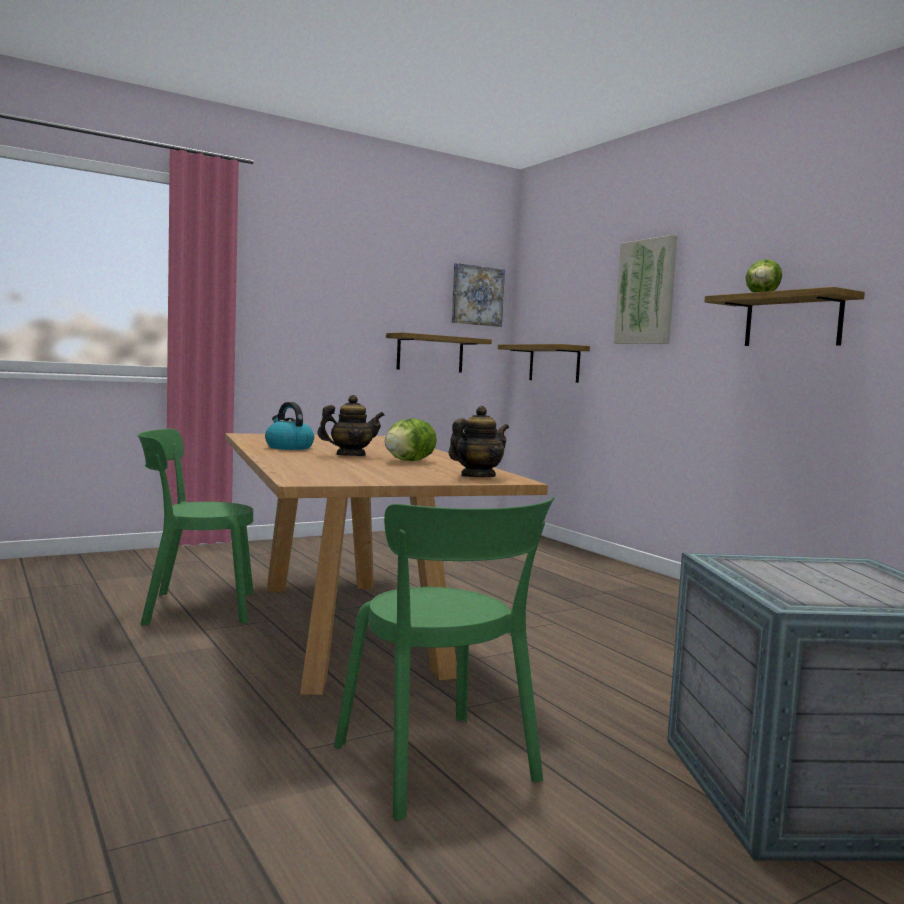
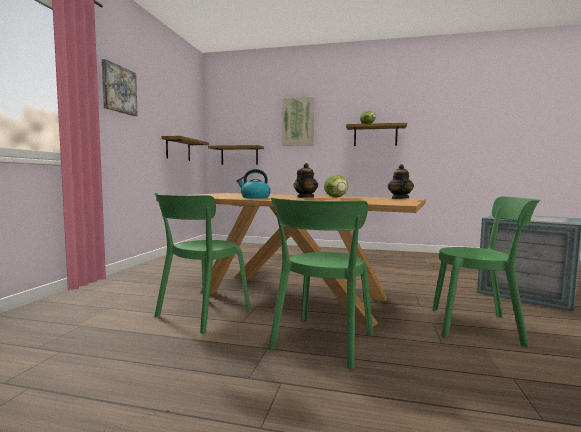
camera: 45 degrees left, 0 degrees up
picture [451,263,505,327] -> picture moved to [102,59,138,116]
none -> green chair [269,197,373,370]

